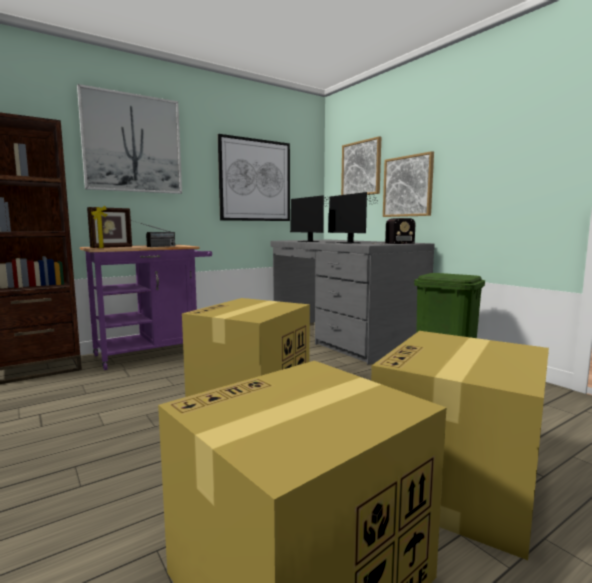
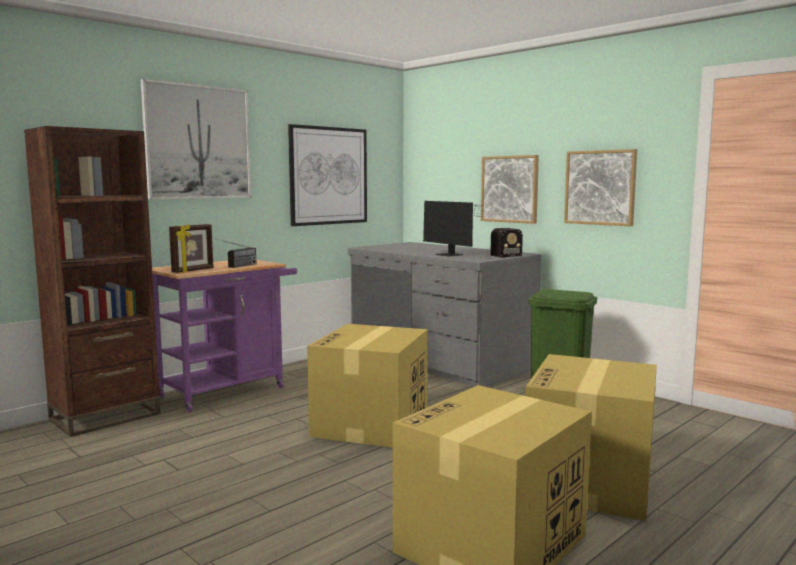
camera: 10 degrees left, 0 degrees up
monitor [290,195,335,242] -> none
picture [341,136,381,195] -> picture moved to [564,149,637,226]

